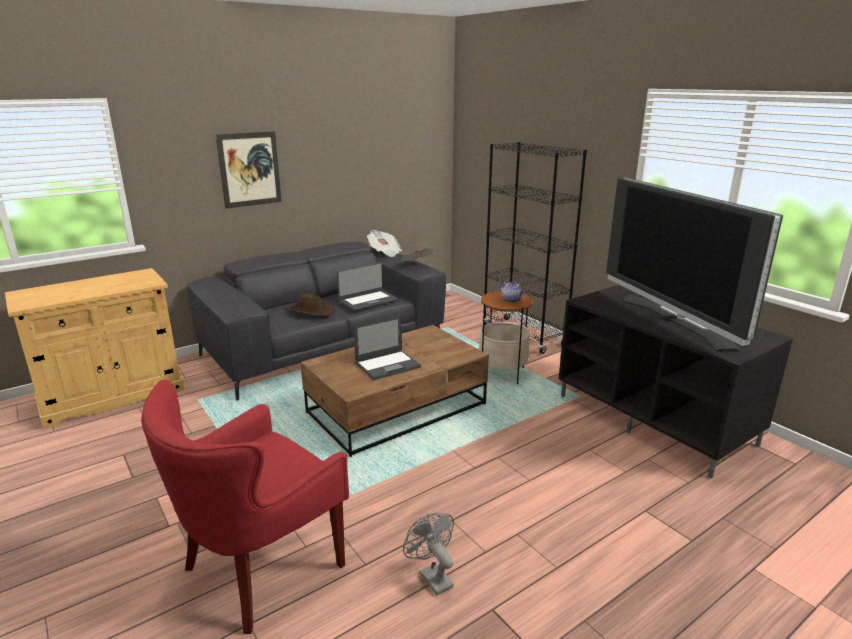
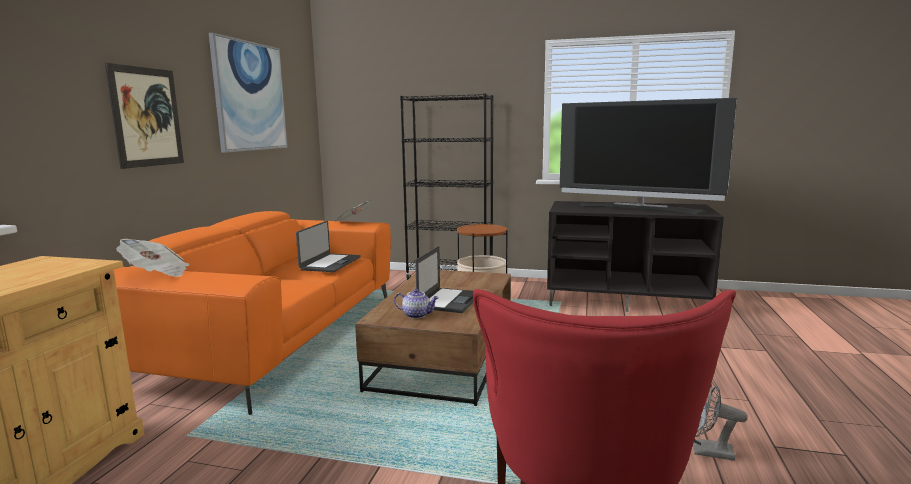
camera: 40 degrees left, 10 degrees down
grey sofa [187,241,446,401] -> orange sofa [114,211,391,415]
brown hat [288,293,335,316] -> none
newspaper [367,230,402,257] -> newspaper moved to [116,239,189,277]
teapot [500,281,525,303] -> teapot moved to [394,289,439,319]
none -> picture [209,33,287,153]

